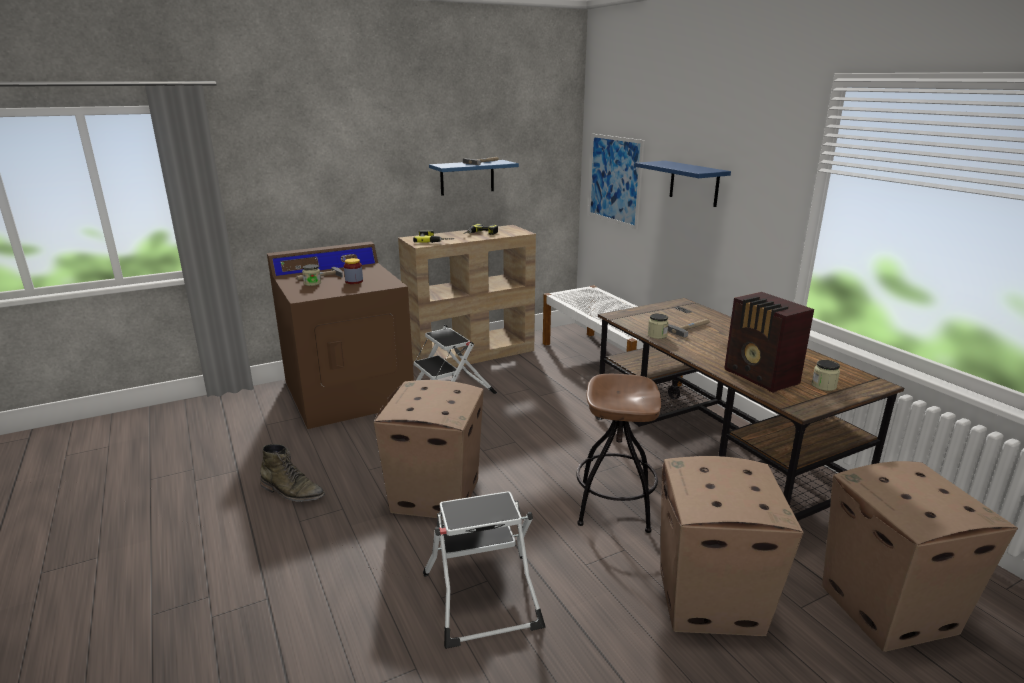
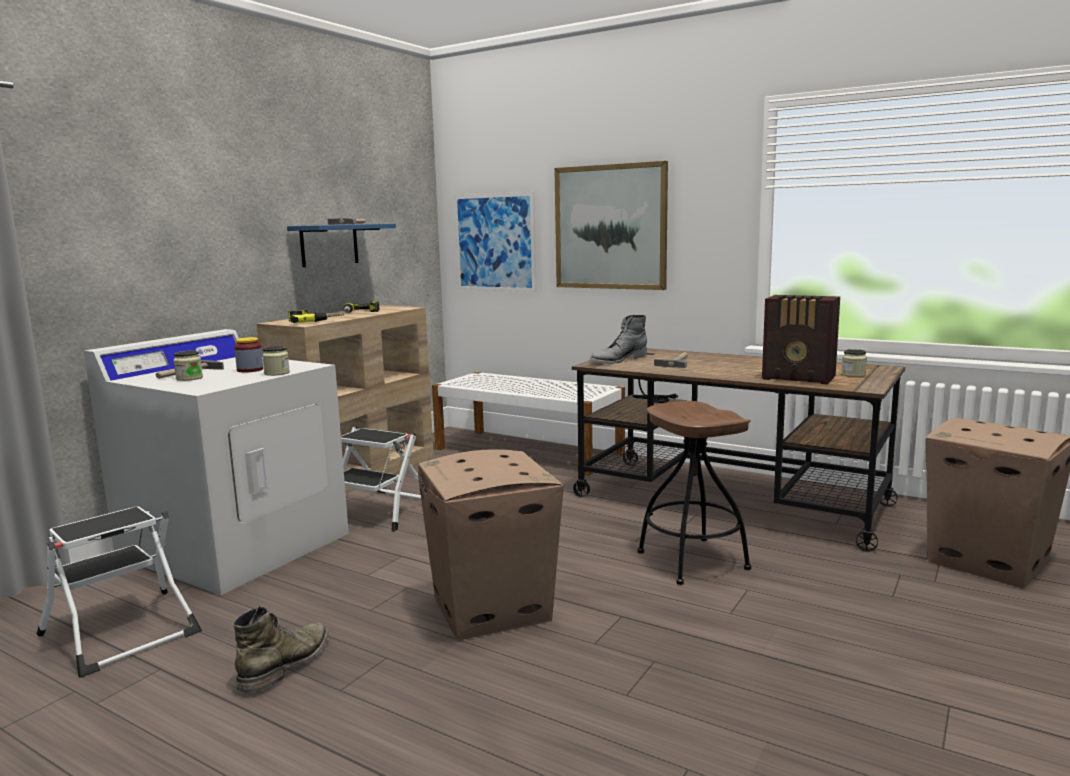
camera: 30 degrees left, 10 degrees down
green boot [260,444,325,502] -> green boot turned 60 degrees counterclockwise [233,606,329,693]
brown washing machine [267,242,414,429] -> white washing machine [84,329,349,595]
step ladder [423,492,545,649] -> step ladder moved to [37,506,202,678]
blue shelf [635,161,731,207] -> picture [554,161,668,290]
jar [648,314,669,339] -> jar moved to [262,346,290,376]
cardboard box [660,456,804,636] -> none
none -> grey boot [590,315,647,364]

